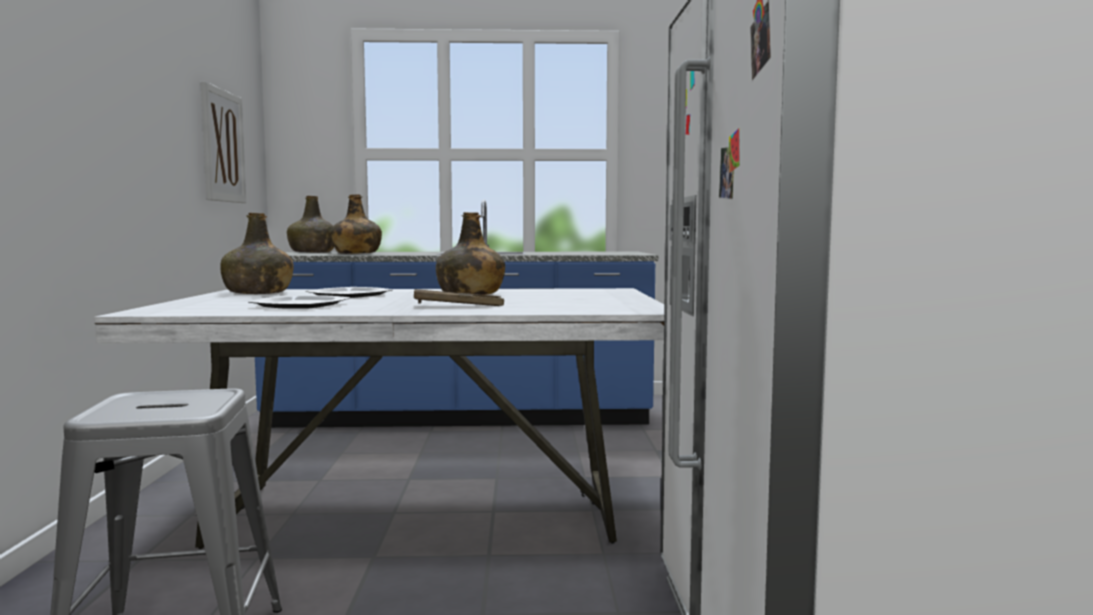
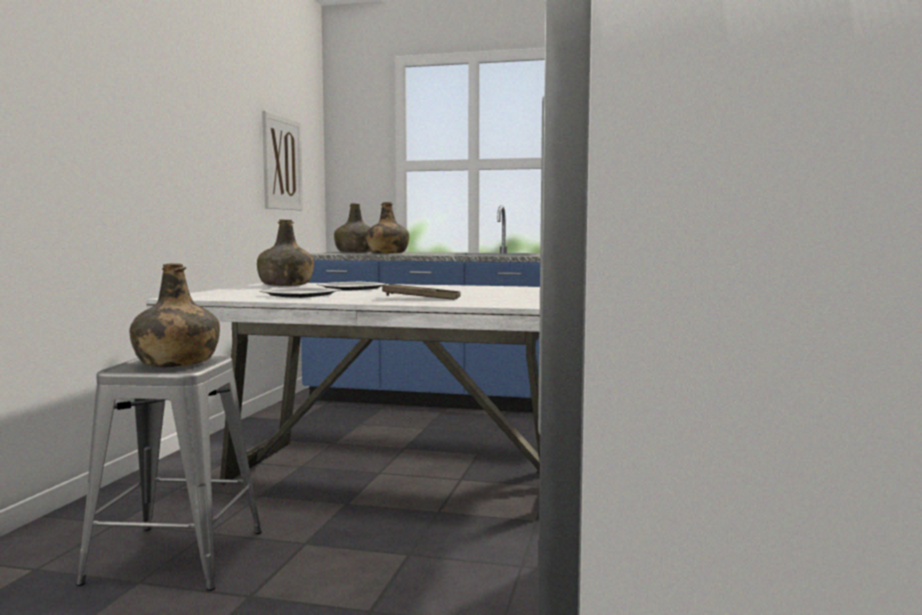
camera: 15 degrees right, 0 degrees up
green bottle [436,212,505,295] -> green bottle moved to [129,263,220,367]

